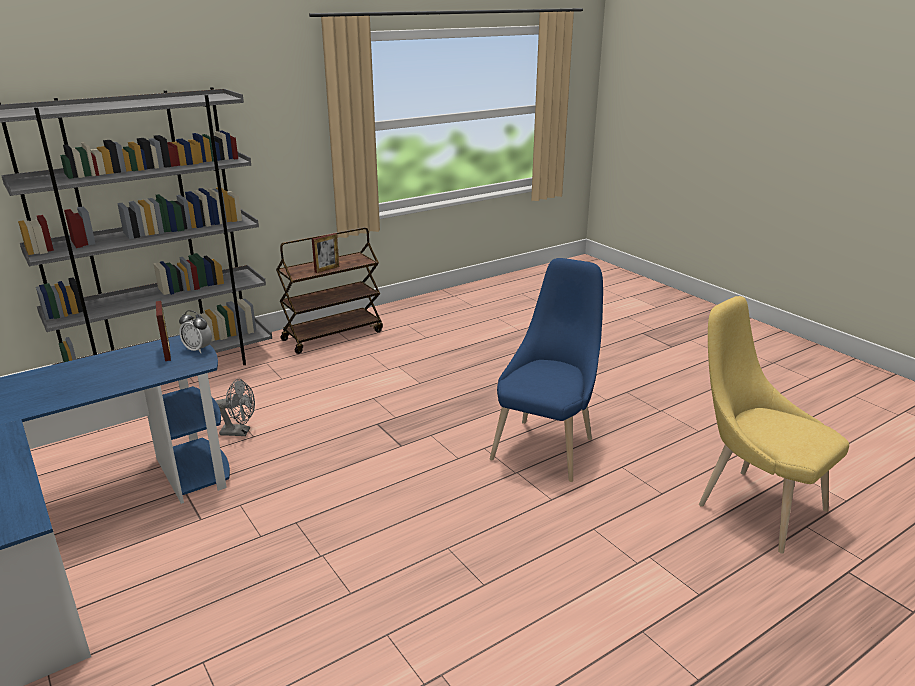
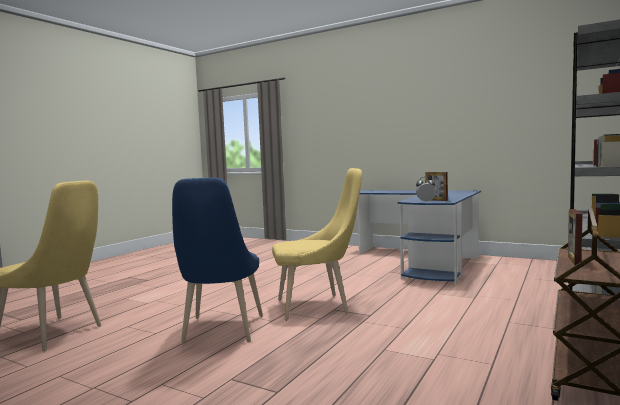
camera: 155 degrees right, 20 degrees down
grey fan [216,379,255,436] -> none
none -> yellow chair [272,168,362,321]

